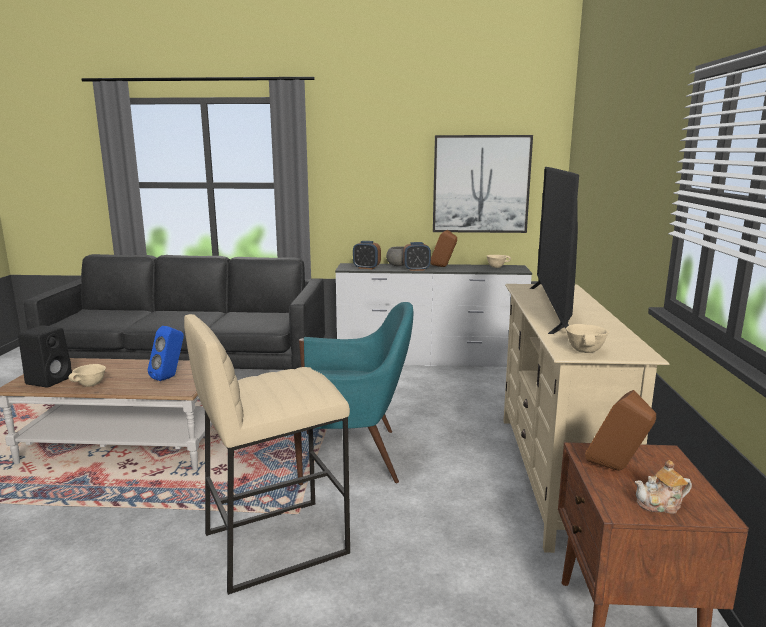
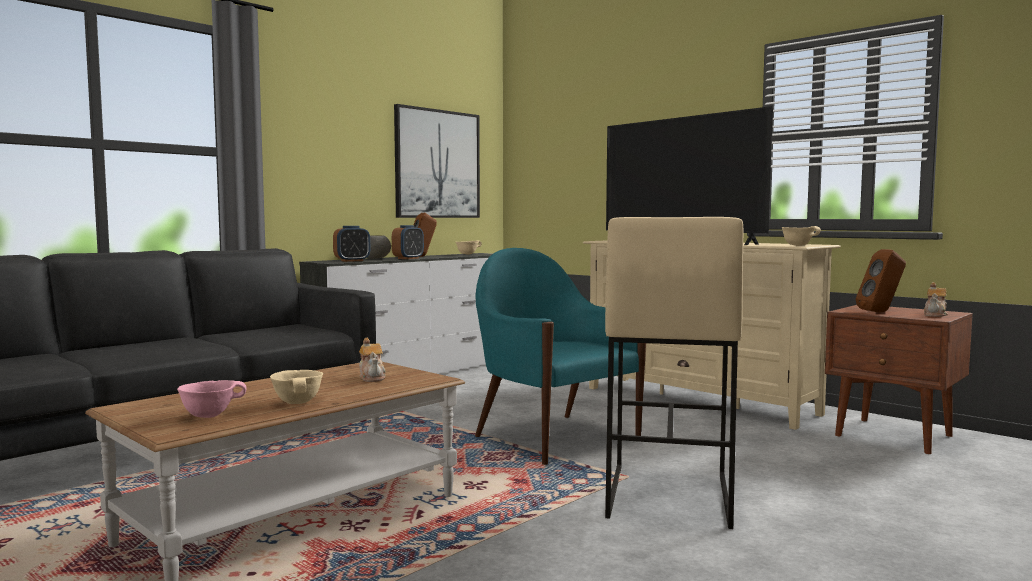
camera: 50 degrees left, 10 degrees down
black speaker [18,325,72,388] -> pink bowl [177,380,246,418]
blue speaker [147,326,184,381] -> teapot [359,338,386,382]
turquoise armchair [294,302,414,485] -> turquoise armchair turned 75 degrees counterclockwise [475,248,646,465]

